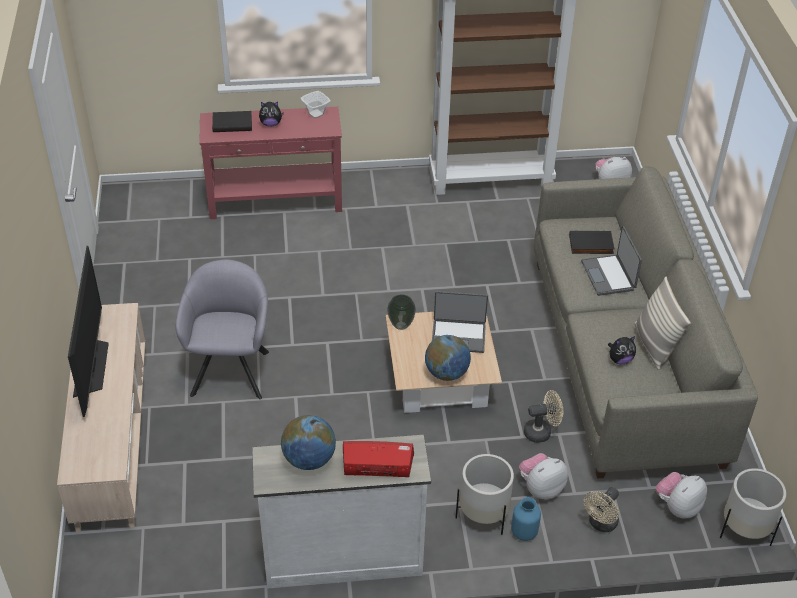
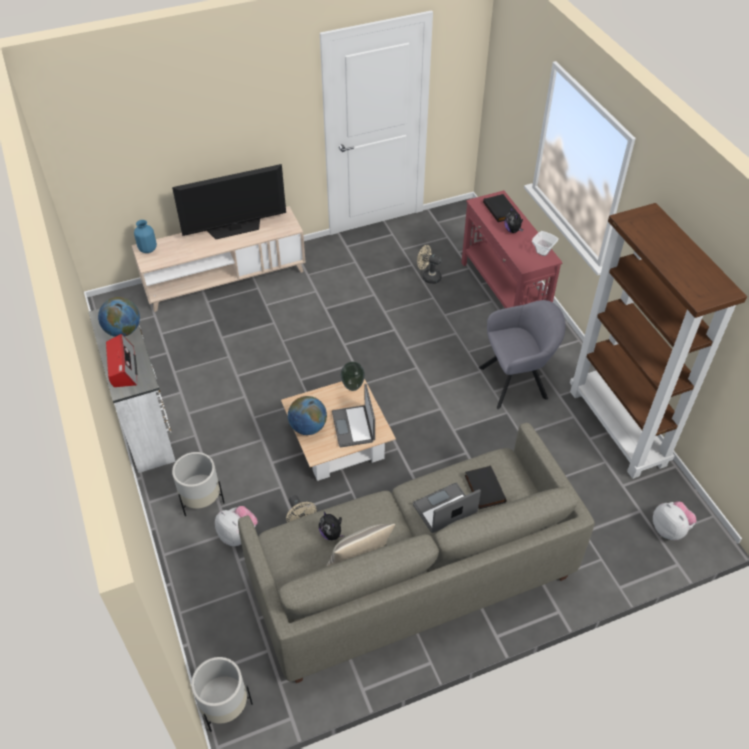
camera: 75 degrees right, 5 degrees up
grey armchair [175,259,269,399] -> grey armchair moved to [479,300,565,409]
blue vase [511,497,541,541] -> blue vase moved to [134,220,157,253]
beige fan [584,487,619,532] -> beige fan moved to [417,245,442,284]
plush toy [655,472,707,518] -> none

